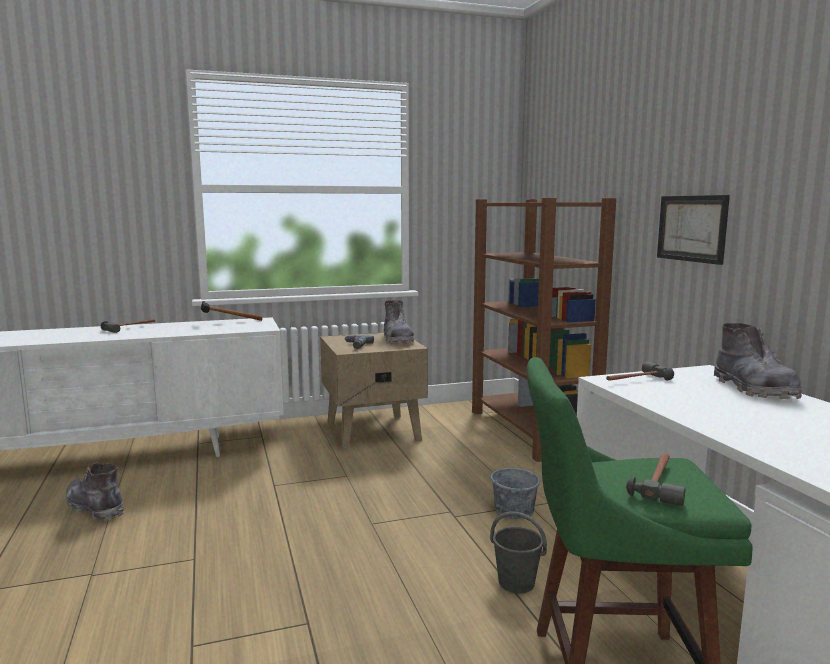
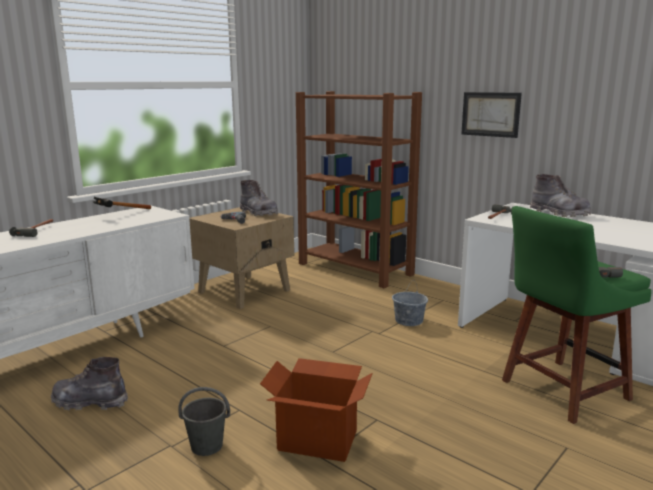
camera: 30 degrees left, 5 degrees up
grey bucket [490,512,547,593] -> grey bucket moved to [178,387,230,456]
none -> cardboard box [260,358,373,462]

